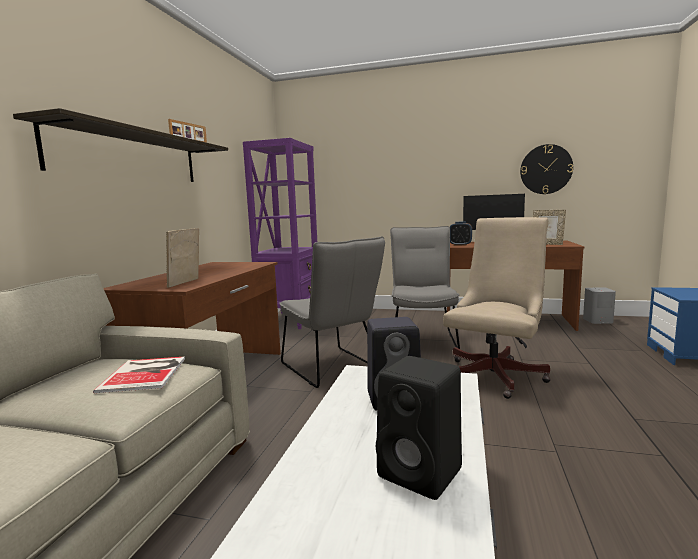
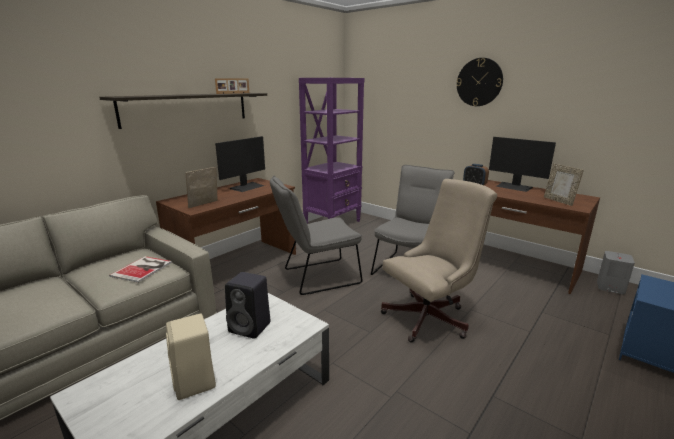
camera: 25 degrees right, 10 degrees up
grey chair [279,236,385,388] -> grey chair turned 75 degrees clockwise [270,176,363,295]
black speaker [376,356,462,500] -> beige speaker [166,314,216,400]
wall clock [520,144,573,194] -> wall clock moved to [456,58,503,106]
none -> monitor [215,136,265,192]

